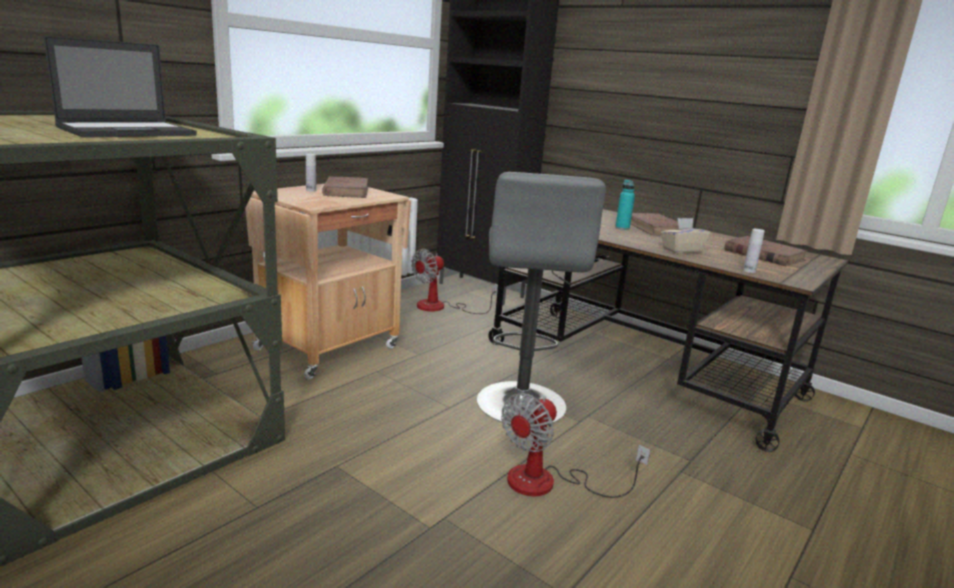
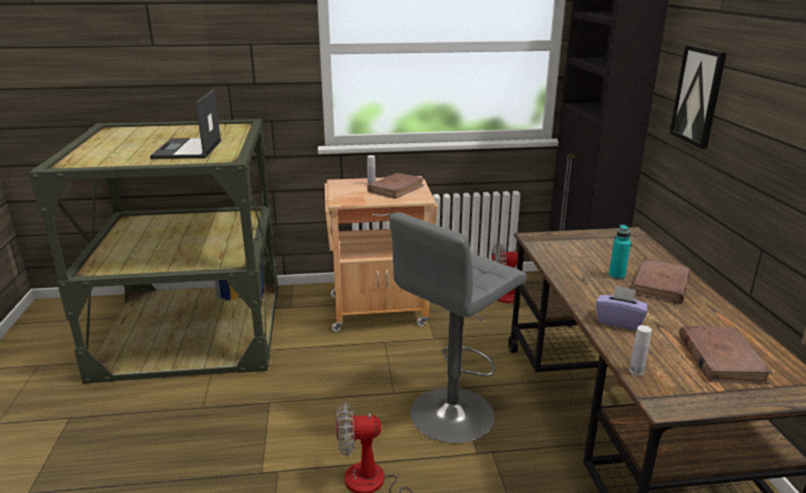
camera: 45 degrees right, 5 degrees up
laptop [43,36,197,138] -> laptop turned 90 degrees clockwise [150,89,221,159]
beige tissue box [661,218,710,253] -> purple tissue box [596,286,648,331]
none -> picture [670,45,727,149]

